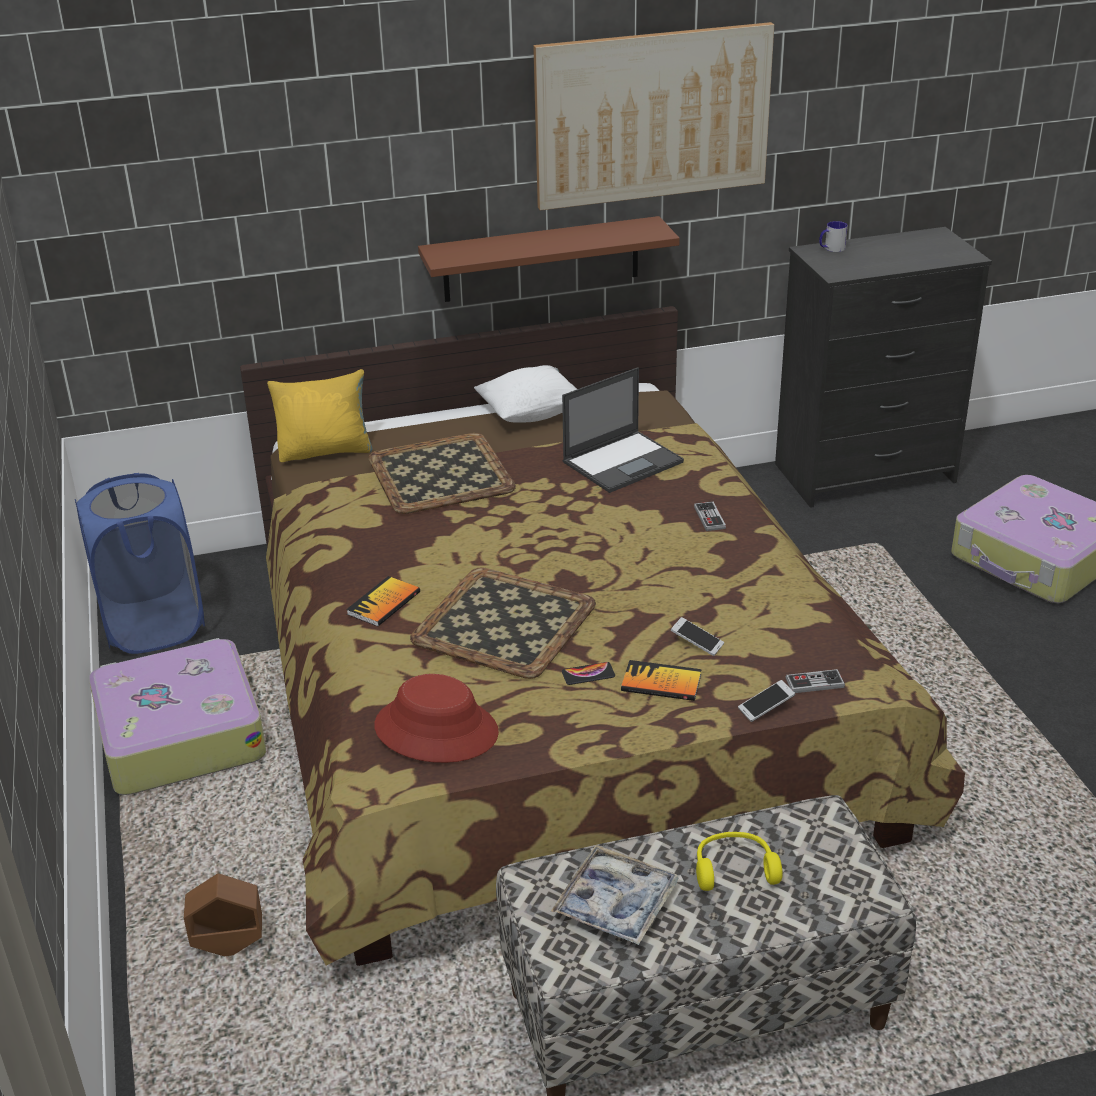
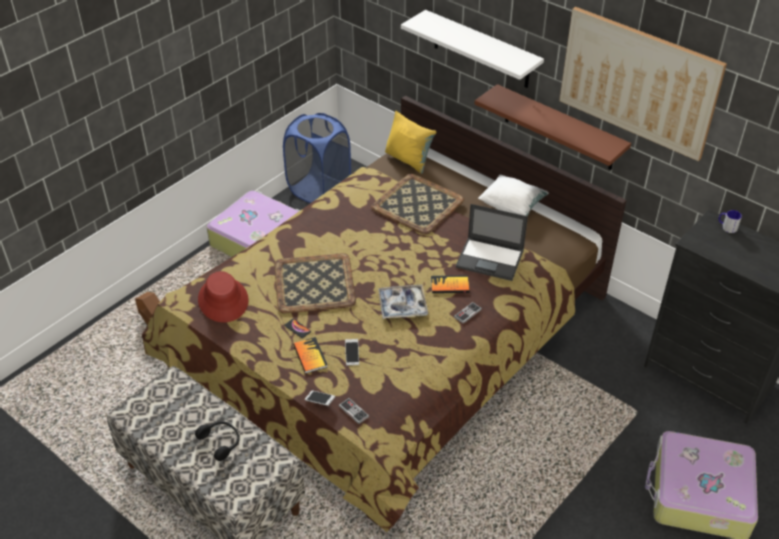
camera: 55 degrees right, 10 degrees up
book [346,576,420,626] -> book moved to [431,275,470,293]
tray [551,845,679,945] -> tray moved to [378,285,428,319]
yellow headphones [696,832,782,891] -> black headphones [195,421,240,461]
none -> white shelf [401,10,544,88]

